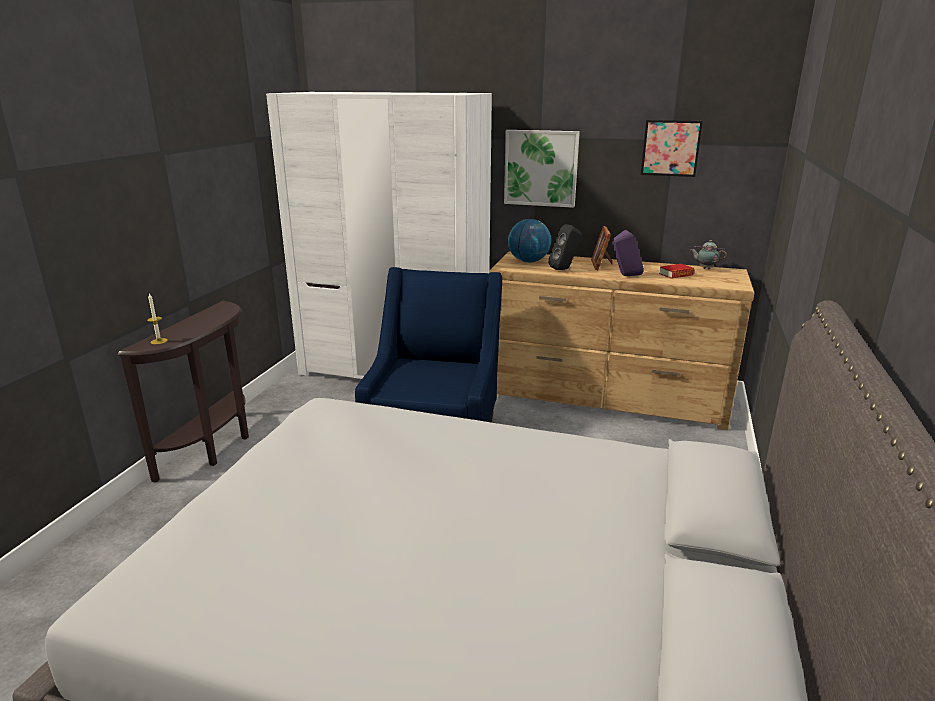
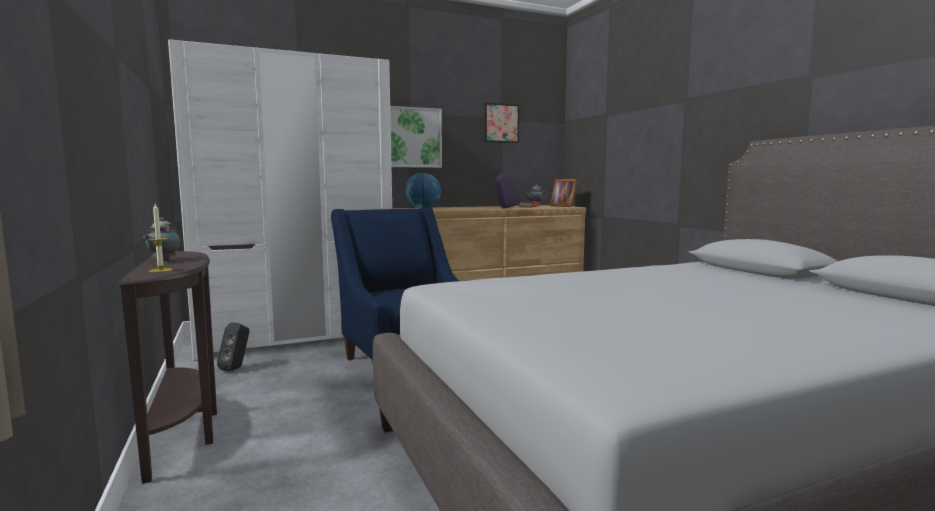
camera: 40 degrees left, 15 degrees down
black speaker [548,224,581,270] -> black speaker moved to [217,323,250,372]
picture frame [591,226,613,270] -> picture frame moved to [550,179,577,207]
none -> teapot [143,218,181,260]

